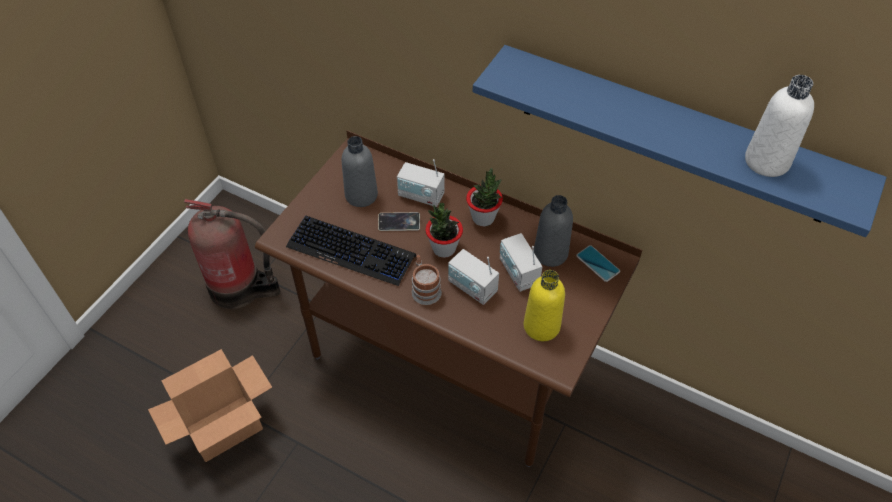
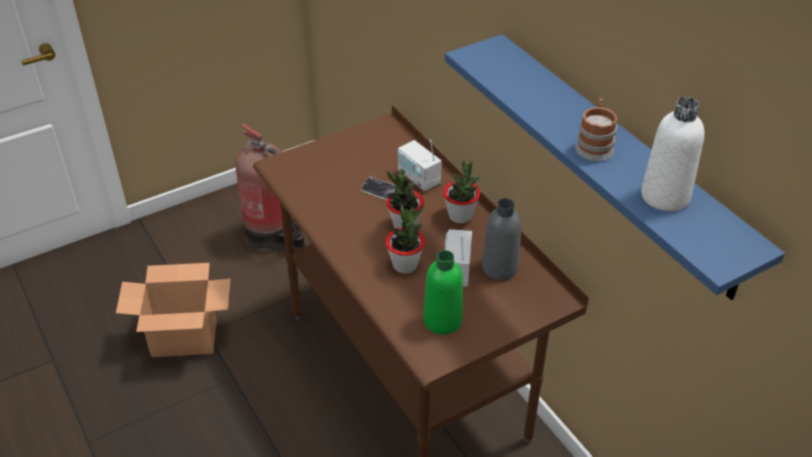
camera: 30 degrees right, 10 degrees down
keyboard [286,216,416,286] -> none
grey bottle [342,136,378,207] -> none
mug [412,255,442,305] -> mug moved to [575,99,617,161]
radio [448,249,499,305] -> potted plant [385,205,425,274]
yellow bottle [524,270,565,341] -> green bottle [423,250,463,335]
phone [576,245,620,282] -> none

